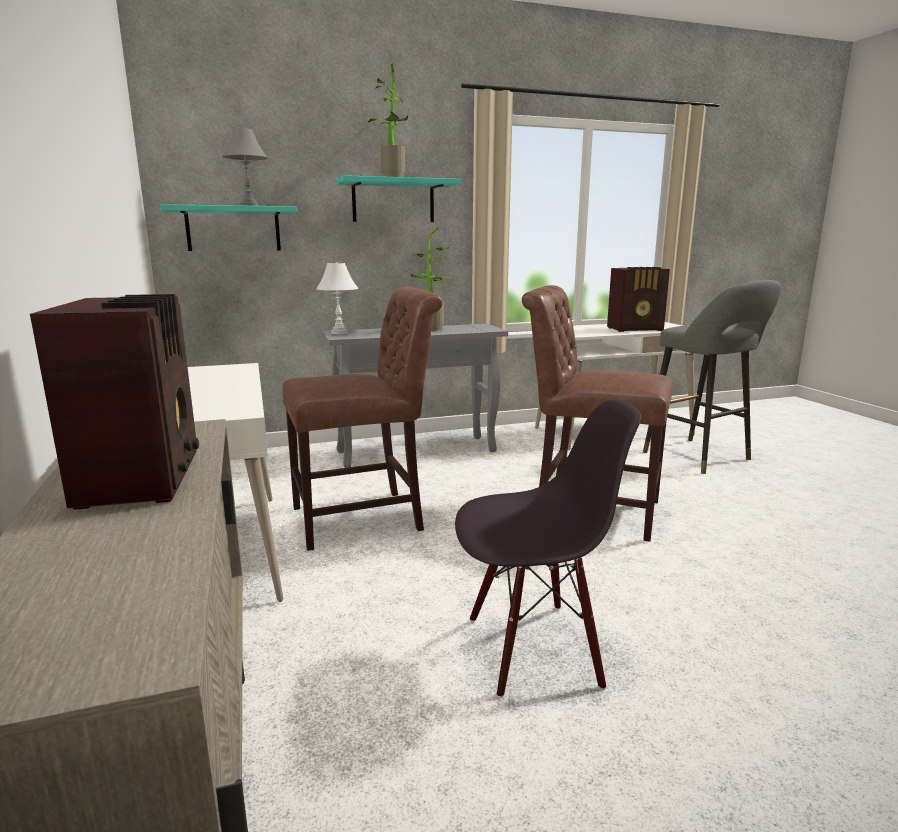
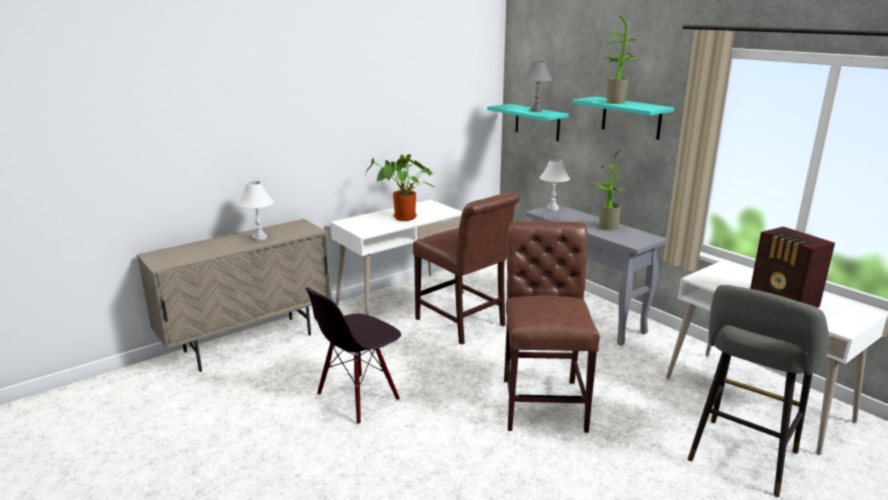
camera: 70 degrees right, 5 degrees up
radio [30,294,199,510] -> white table lamp [238,181,274,241]
black chair [455,399,641,698] -> black chair turned 75 degrees clockwise [305,287,401,425]
none -> potted plant [365,154,434,221]

